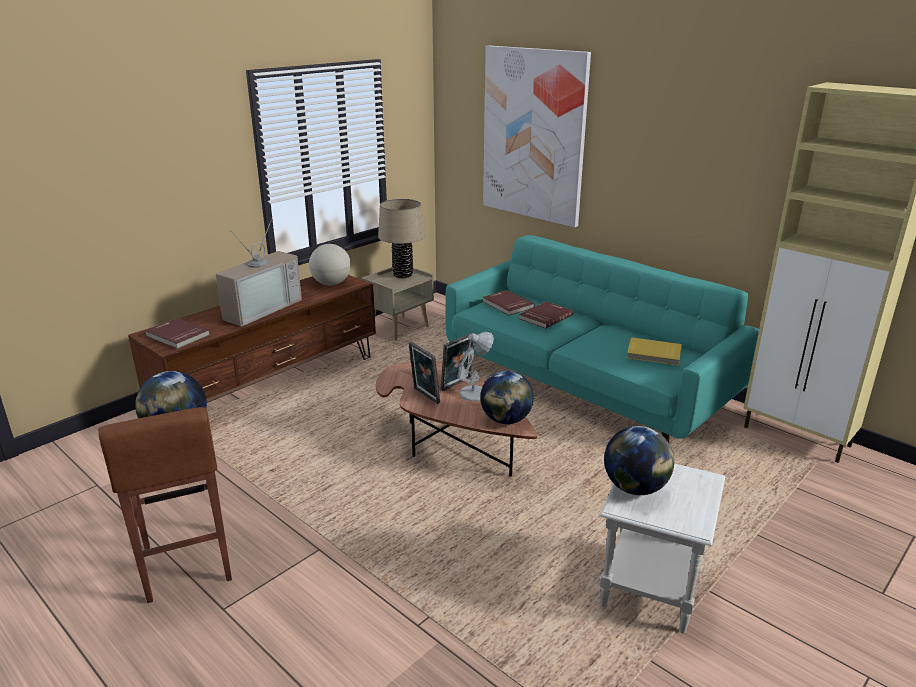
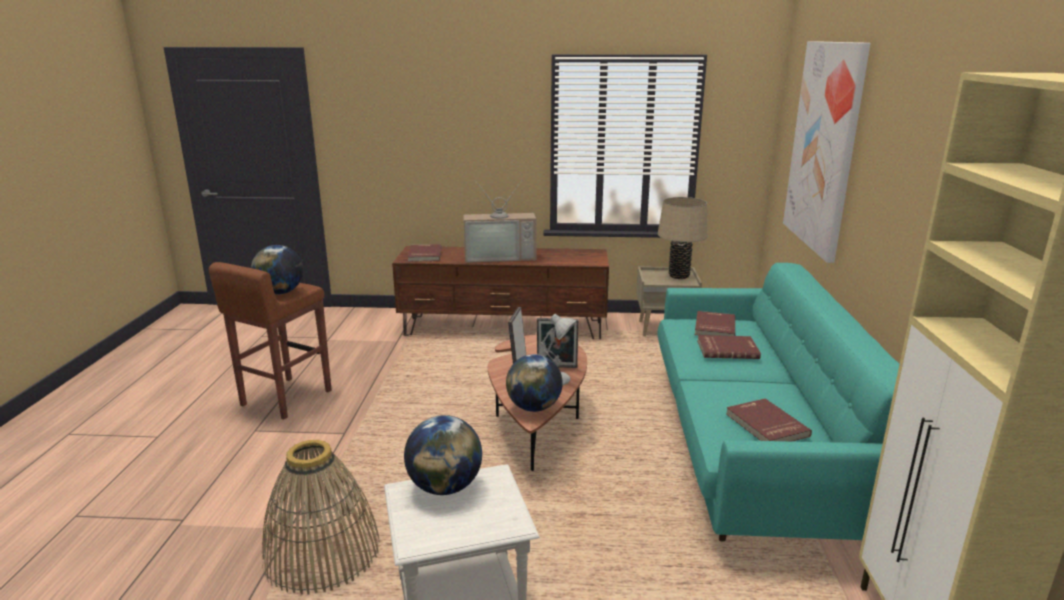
camera: 50 degrees right, 5 degrees down
globe [309,244,351,285] -> none
yellow book [627,337,682,365] -> red book [726,399,812,442]
none -> basket [262,440,380,595]

